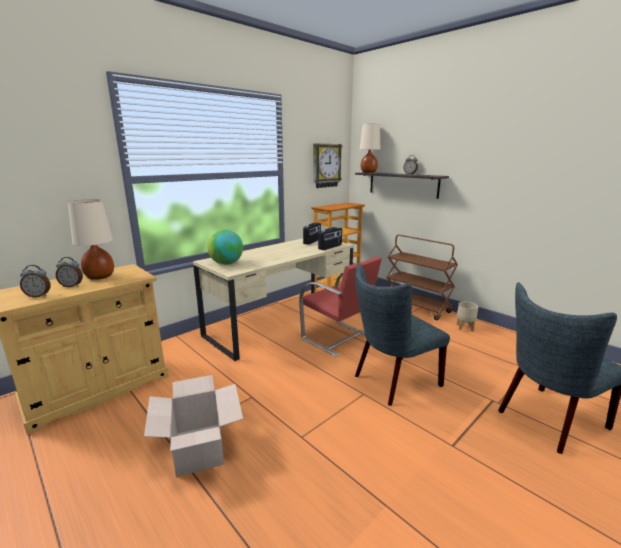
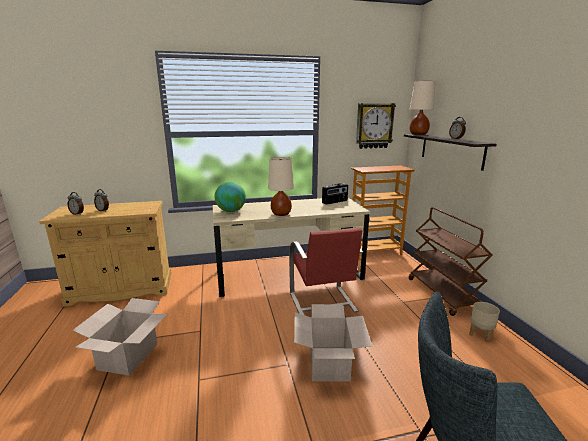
camera: 30 degrees right, 0 degrees up
beige table lamp [68,199,114,280] -> beige table lamp moved to [268,157,294,216]
radio [318,227,342,250] -> none
grey chair [355,263,450,406] -> cardboard box [294,304,372,382]

